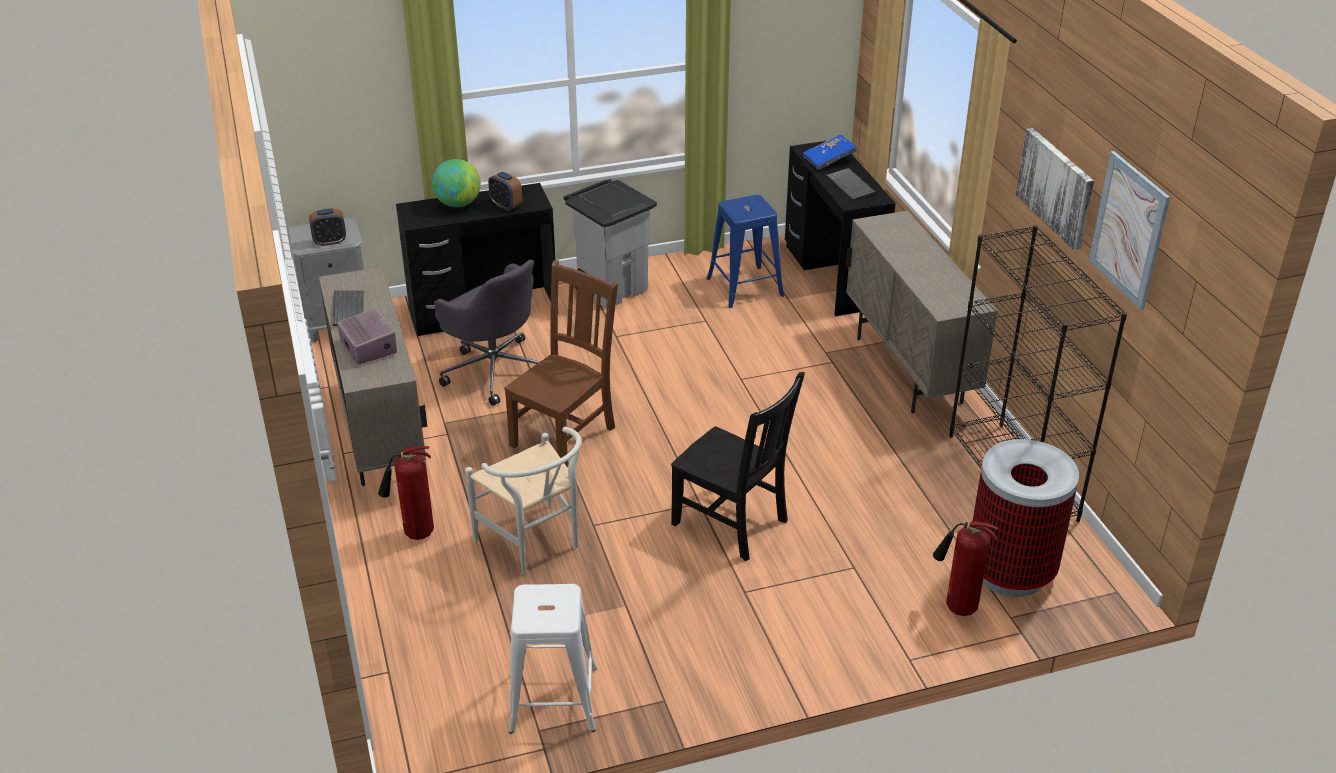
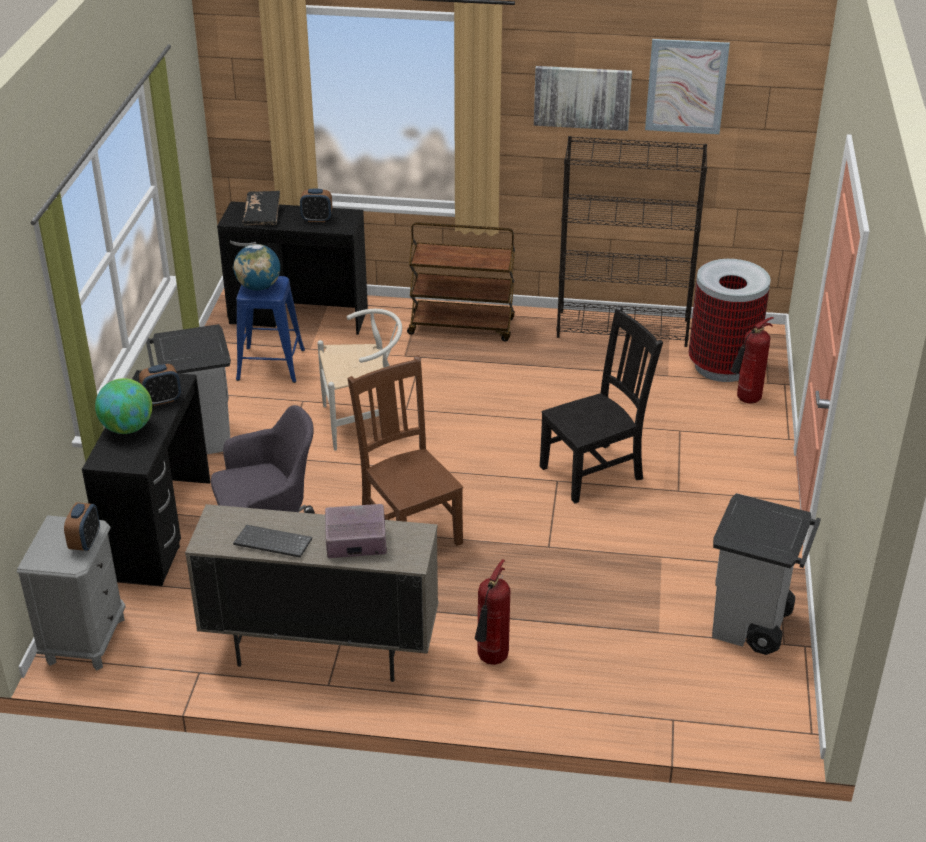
camera: 65 degrees left, 0 degrees up
white chair [465,427,582,574] -> white chair moved to [317,309,402,450]
white stool [508,584,597,734] -> grey trash can [712,493,821,655]
blue book [803,135,857,170] -> black book [243,191,280,225]
keyboard [826,168,876,201] -> alarm clock [300,189,332,222]
beige cabinet [846,211,998,414] -> brown cart [407,222,515,341]
none -> globe [233,244,280,291]

